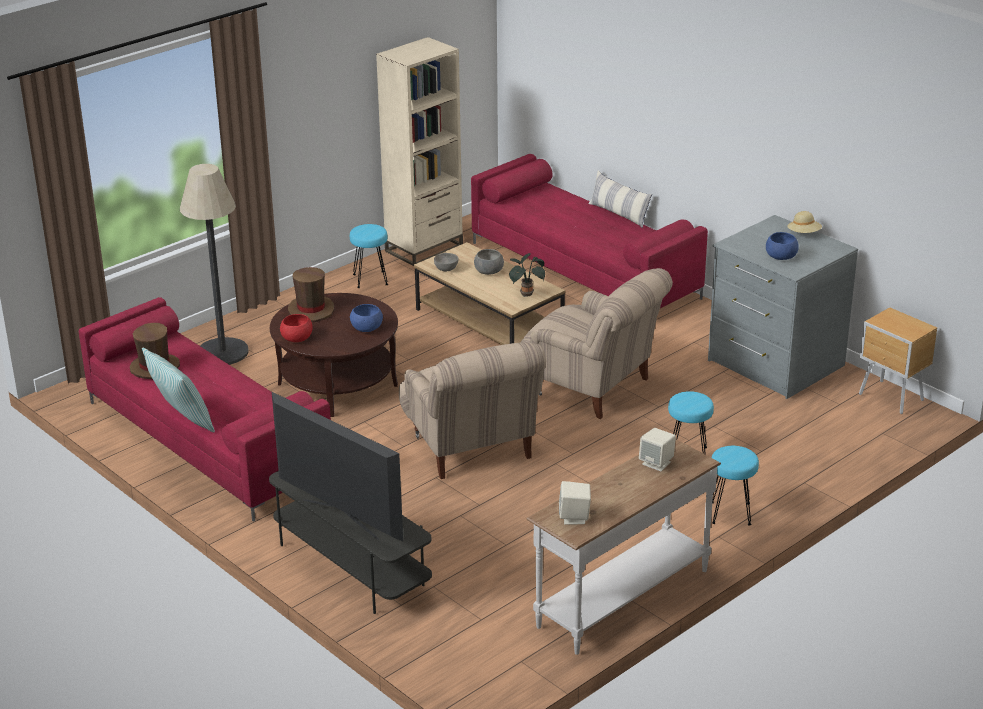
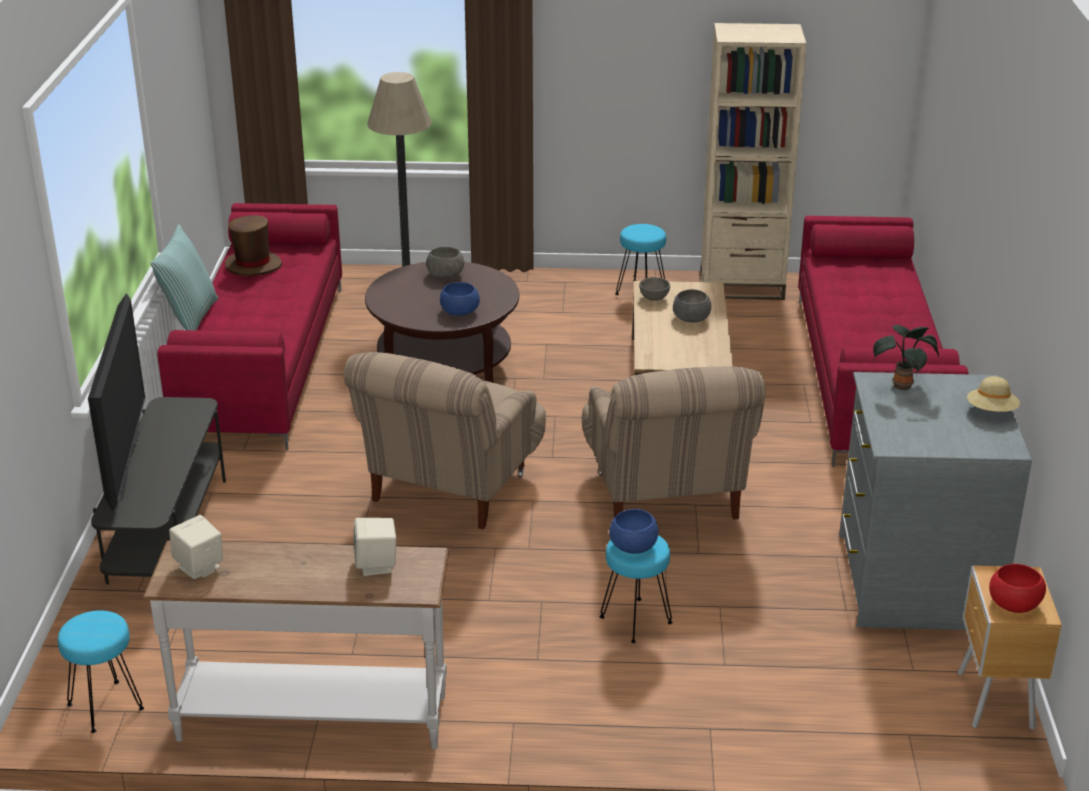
camera: 45 degrees right, 0 degrees up
red bowl [280,314,313,342] -> red bowl moved to [989,564,1046,613]
brown hat [288,267,335,322] -> grey bowl [426,247,464,278]
potted plant [509,253,545,297] -> potted plant moved to [873,325,939,390]
pillow [589,170,652,228] -> none
turquoise stool [711,446,759,525] -> turquoise stool moved to [58,610,144,733]
blue bowl [766,232,799,260] -> blue bowl moved to [609,509,658,554]

